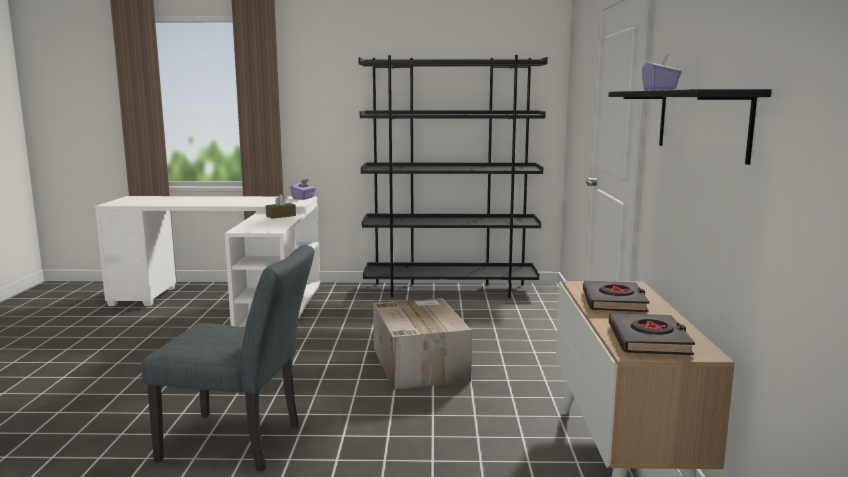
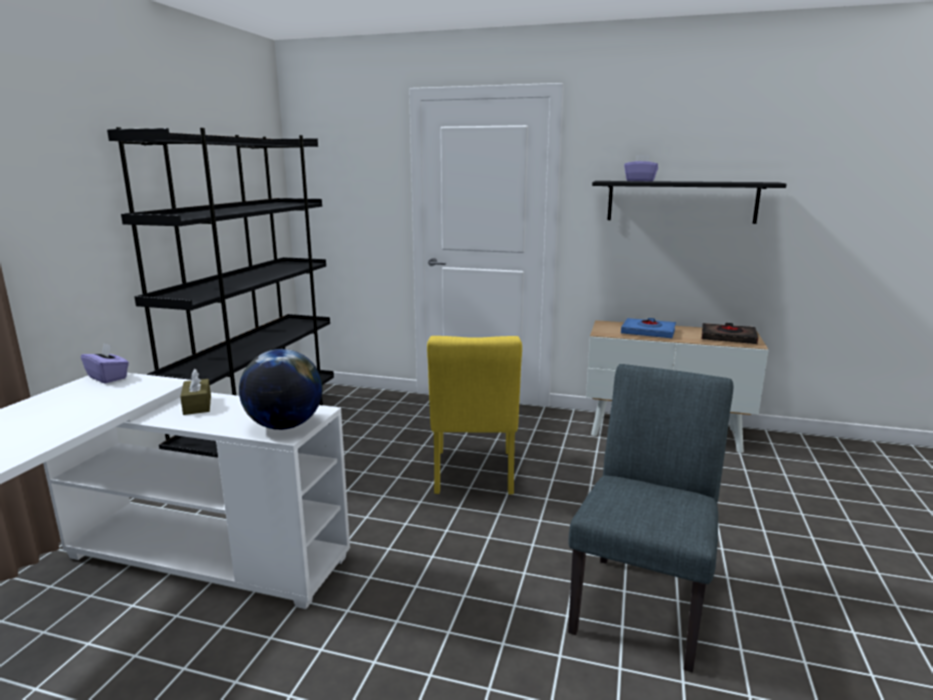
camera: 75 degrees left, 5 degrees up
cardboard box [373,298,472,390] -> yellow chair [427,336,522,495]
black book [583,281,649,312] -> blue book [621,318,676,338]
none -> globe [239,349,323,430]

